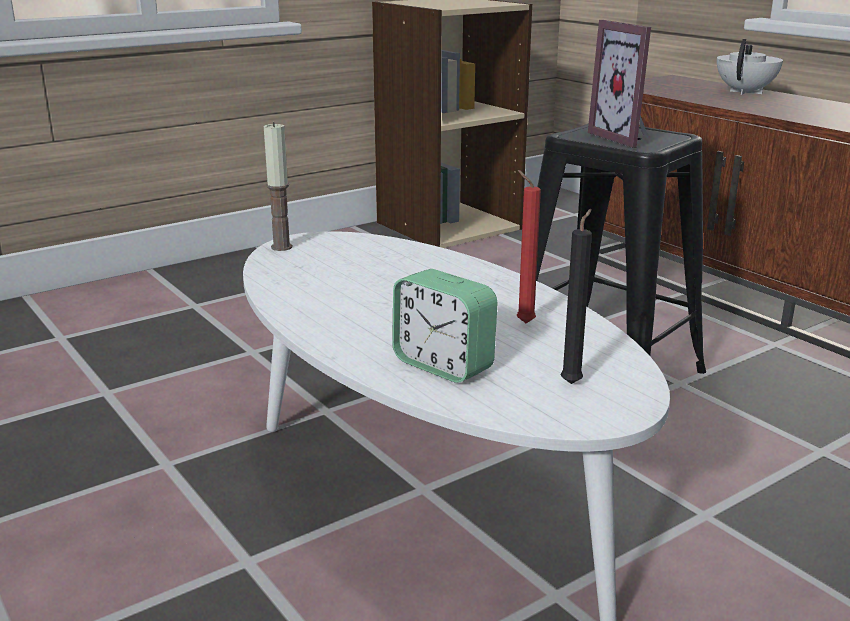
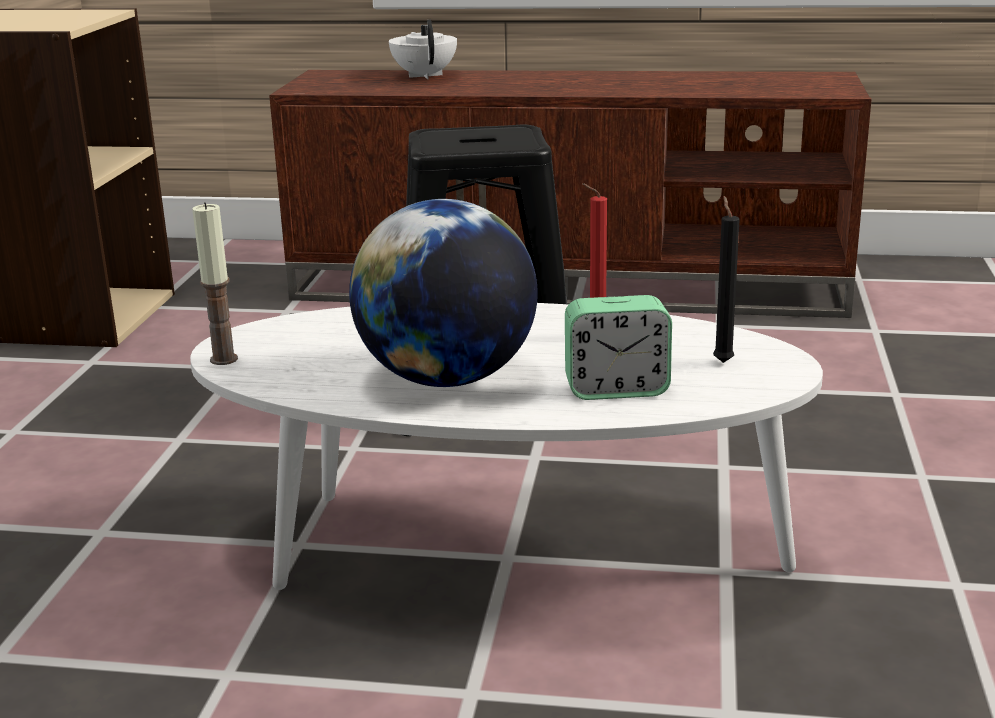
camera: 45 degrees left, 0 degrees up
picture frame [588,20,651,148] -> none
none -> globe [349,199,538,387]

